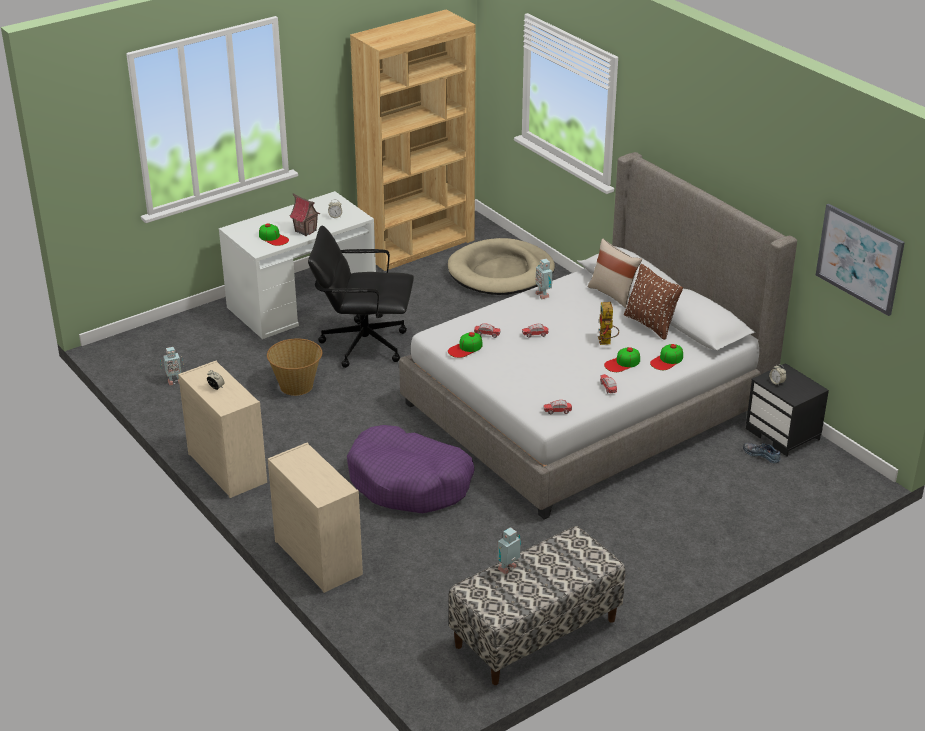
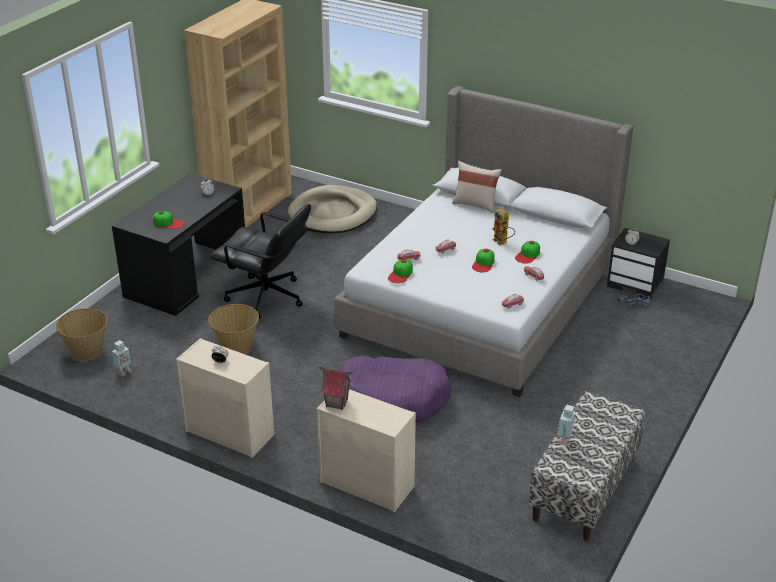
camera: 25 degrees left, 0 degrees up
white desk [219,191,376,339] -> black desk [112,173,245,316]
toy house [289,193,320,236] -> toy house moved to [319,366,353,410]
black office chair [308,225,414,368] -> black office chair turned 135 degrees counterclockwise [210,204,311,319]
toy robot [535,259,553,299] -> none
brown pillow [624,264,683,340] -> none
cap [650,344,683,370] -> cap moved to [472,249,495,272]
picture [816,204,905,316] -> none
none -> basket [56,308,108,361]

